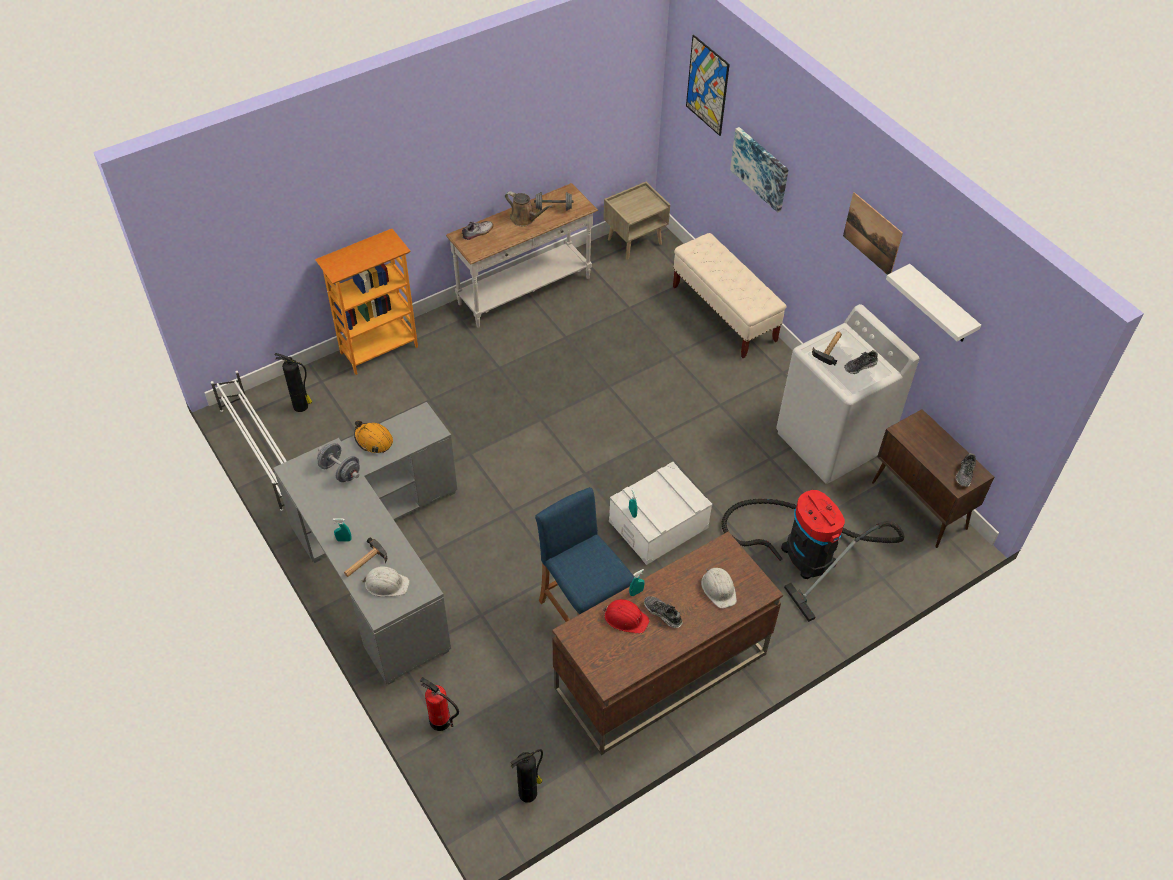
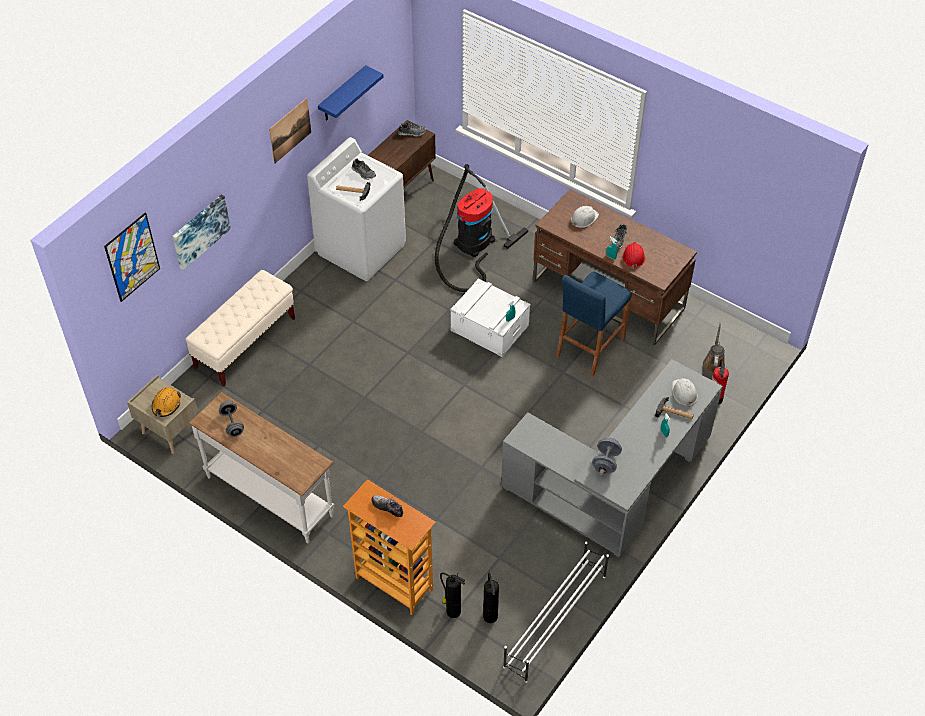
camera: 110 degrees left, 0 degrees up
orange hard hat [354,420,393,453] -> orange hard hat moved to [152,387,181,417]
shoe [462,221,493,240] -> shoe moved to [372,495,403,517]
brown watering can [505,191,553,226] -> brown watering can moved to [703,323,725,373]
fire extinguisher [510,749,543,803] -> fire extinguisher moved to [440,573,465,618]
white shelf [886,264,981,342] -> blue shelf [318,65,383,121]

